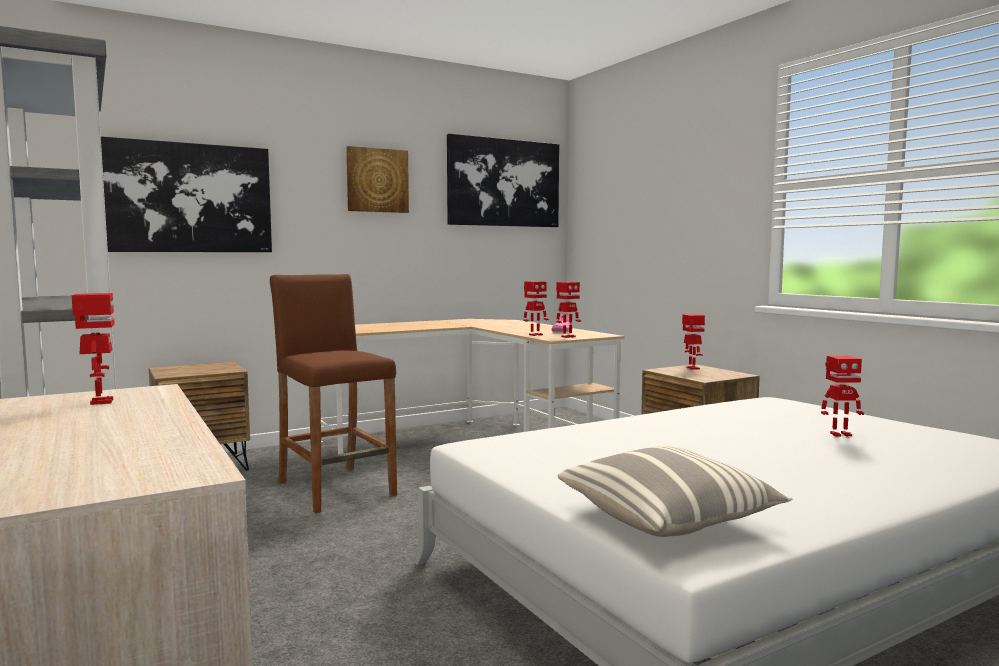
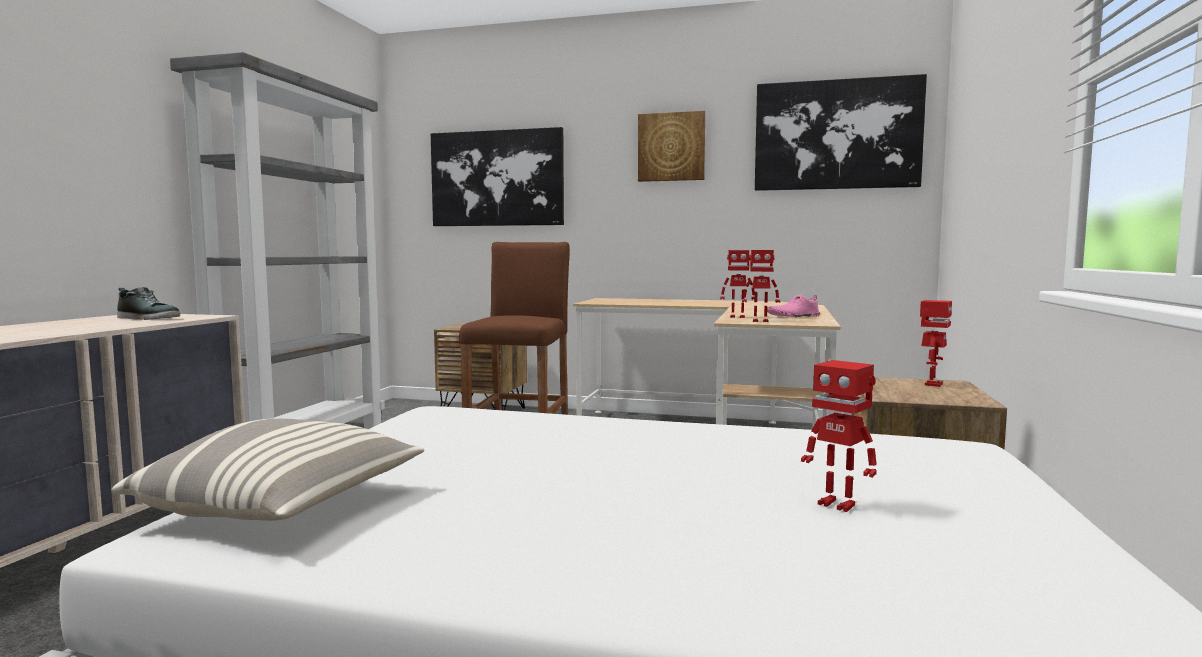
camera: 45 degrees right, 0 degrees up
toy robot [72,293,115,405] -> shoe [117,287,180,320]

